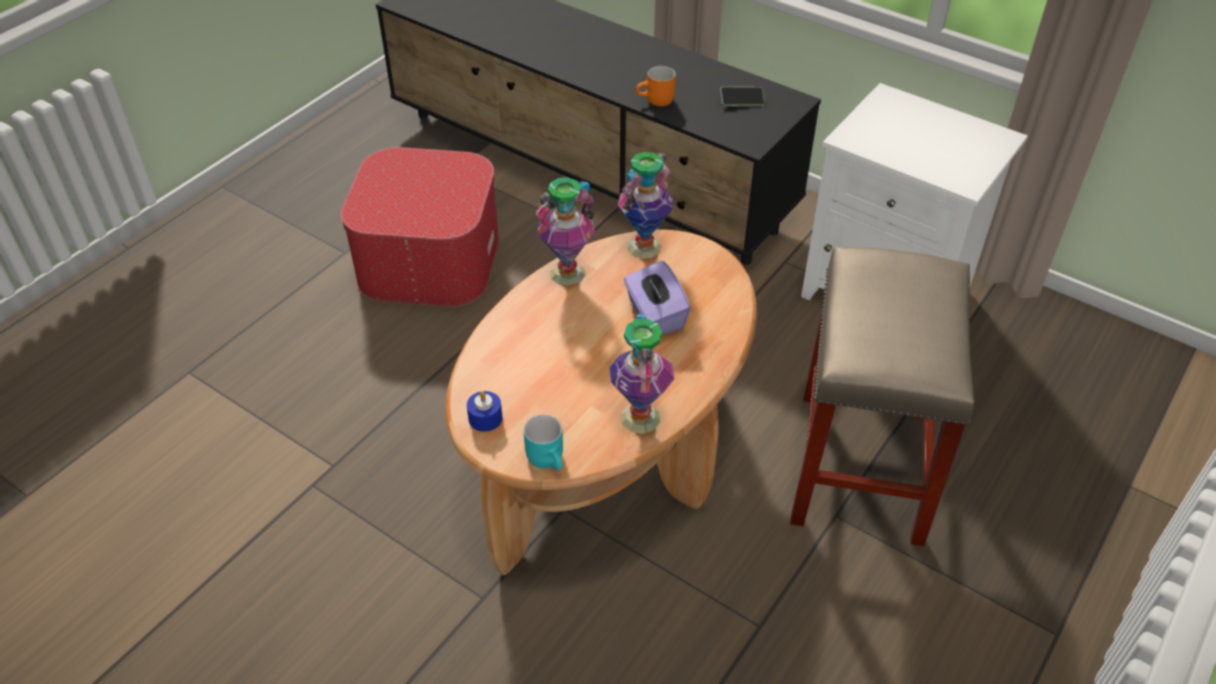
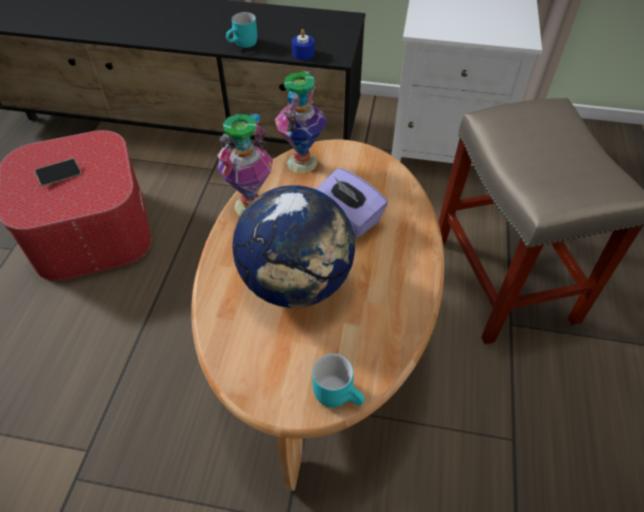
camera: 25 degrees left, 5 degrees up
blue candle [467,391,502,432] -> blue candle moved to [292,29,314,60]
vase [610,314,675,434] -> none
orange mug [636,66,676,106] -> turquoise mug [226,12,257,48]
phone [720,87,765,106] -> phone moved to [35,159,81,186]
none -> globe [232,185,355,308]

